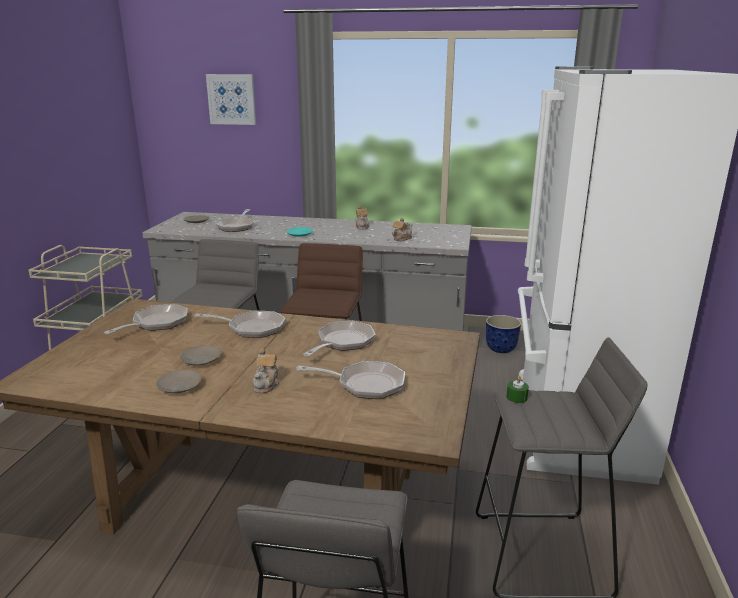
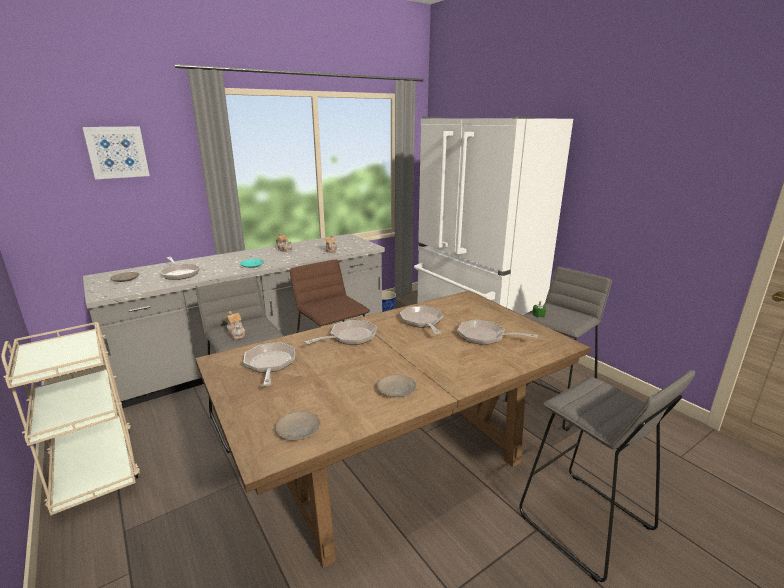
camera: 45 degrees left, 0 degrees up
beige plate [180,345,222,366] -> beige plate moved to [276,411,320,440]
teapot [252,348,280,393] -> teapot moved to [226,311,245,339]
frying pan [296,361,405,399] -> frying pan turned 120 degrees counterclockwise [457,320,538,345]

